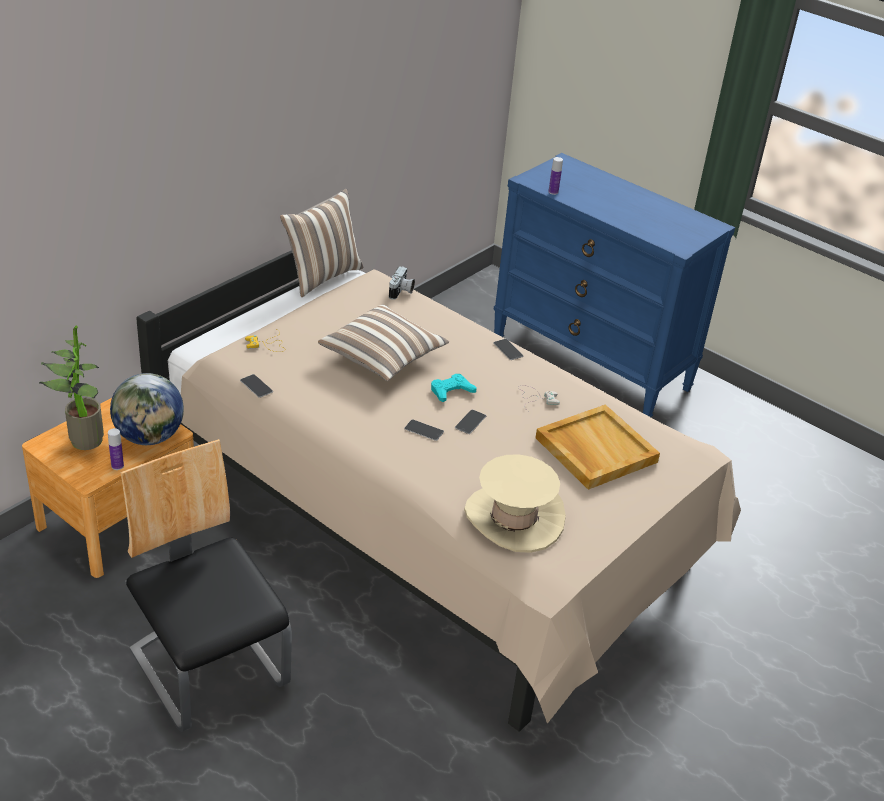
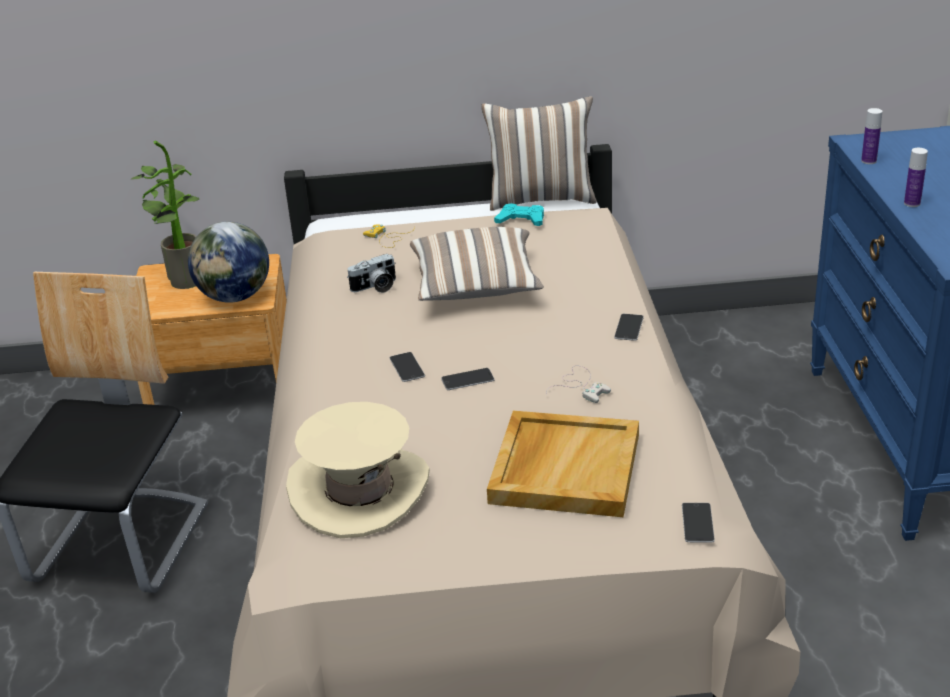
camera: 50 degrees right, 5 degrees down
bottle [108,428,124,470] -> bottle moved to [904,148,928,207]
phone [240,374,273,398] -> phone moved to [682,503,715,543]
camera [389,266,415,300] -> camera moved to [347,254,396,293]
turquoise game controller [431,374,476,402] -> turquoise game controller moved to [494,203,544,226]

